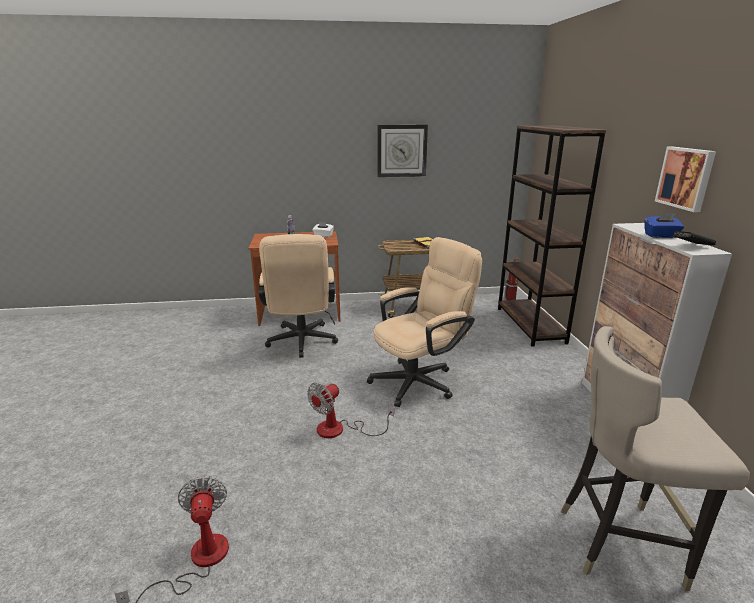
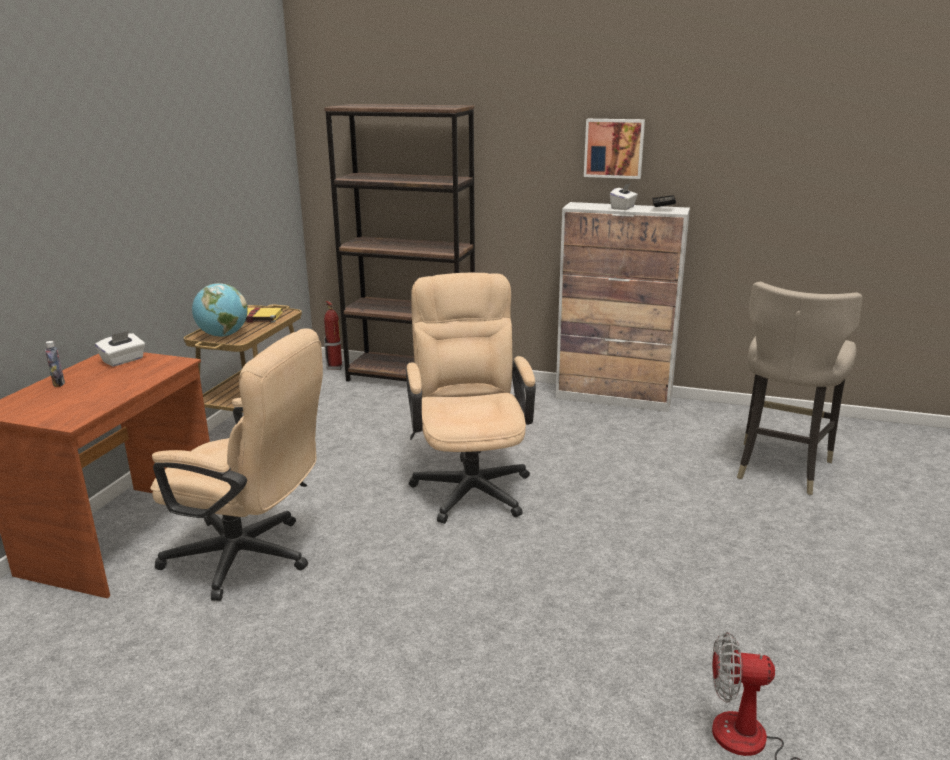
camera: 65 degrees left, 0 degrees up
fan [307,383,394,438] -> none
wall clock [378,125,428,177] -> none
blue tissue box [645,213,684,238] -> white tissue box [610,183,638,210]
none -> globe [192,283,248,337]

